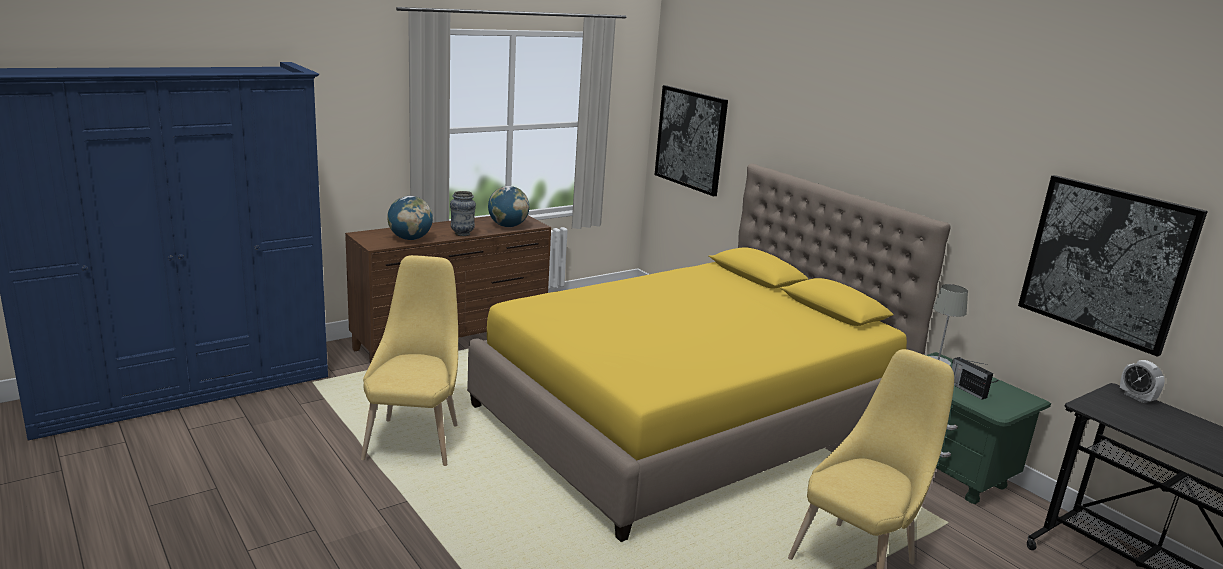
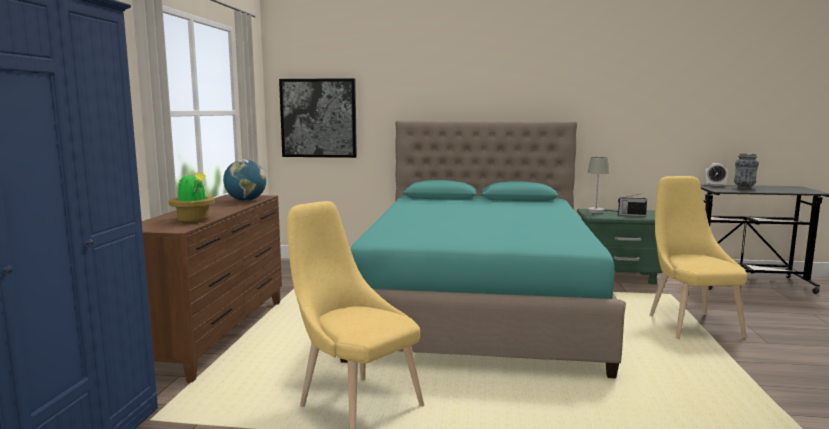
camera: 45 degrees left, 10 degrees down
globe [387,196,433,240] -> potted plant [169,172,215,222]
vase [450,191,476,236] -> vase moved to [734,154,759,189]
yellow bed [467,164,950,542] -> turquoise bed [340,120,626,378]
picture [1018,175,1208,357] -> none

